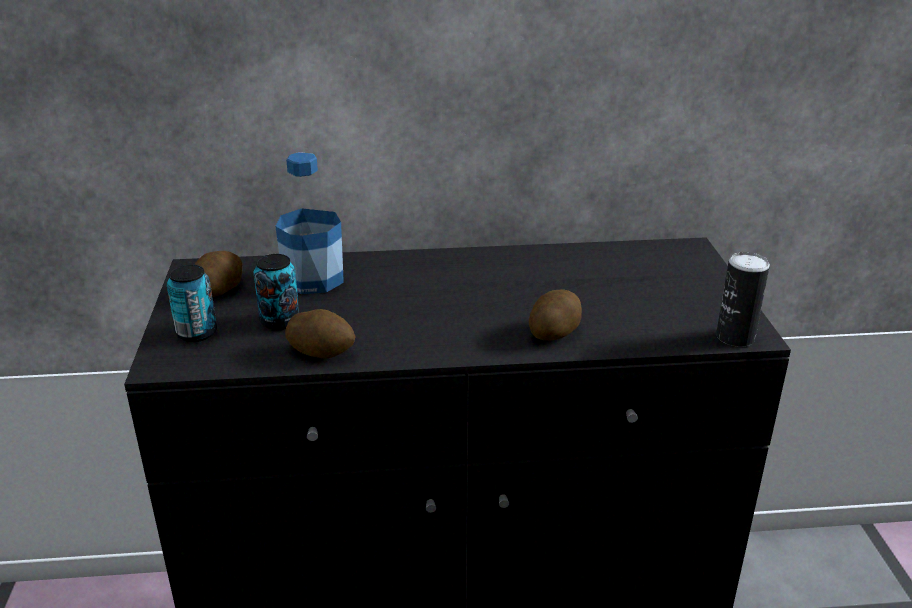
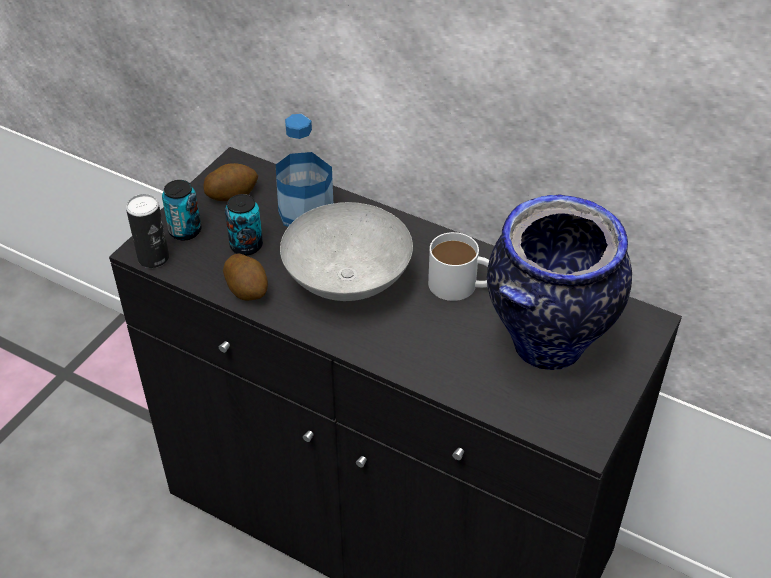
camera: 35 degrees right, 15 degrees up
potato [529,289,582,341] -> none
can [716,252,770,347] -> can moved to [126,194,169,268]
none -> grey bowl [280,202,413,301]
none -> white mug [428,232,489,301]
none -> vase [487,194,632,370]

